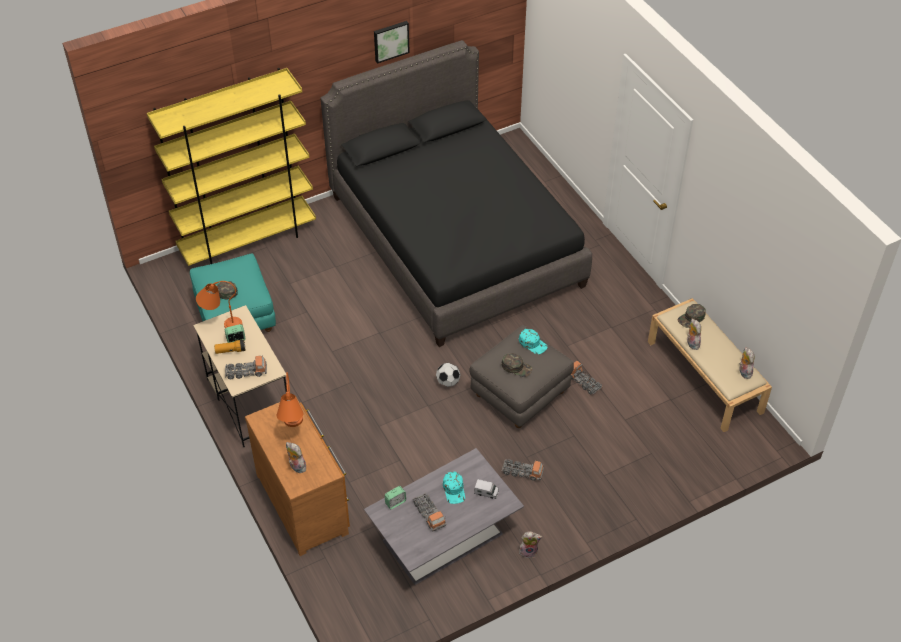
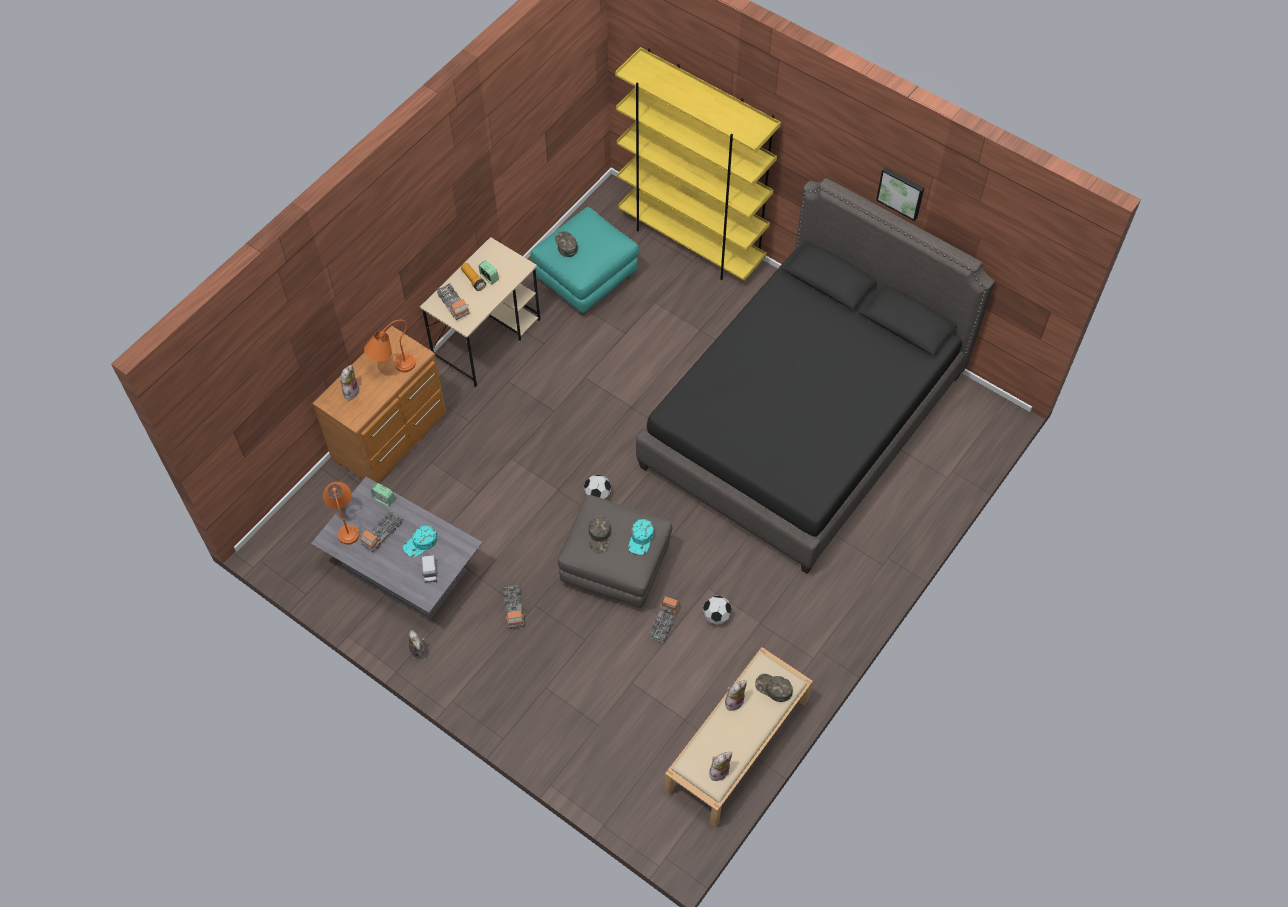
camera: 65 degrees right, 10 degrees up
orange table lamp [196,281,243,328] -> orange table lamp moved to [323,482,359,545]
none -> football [703,596,732,624]

